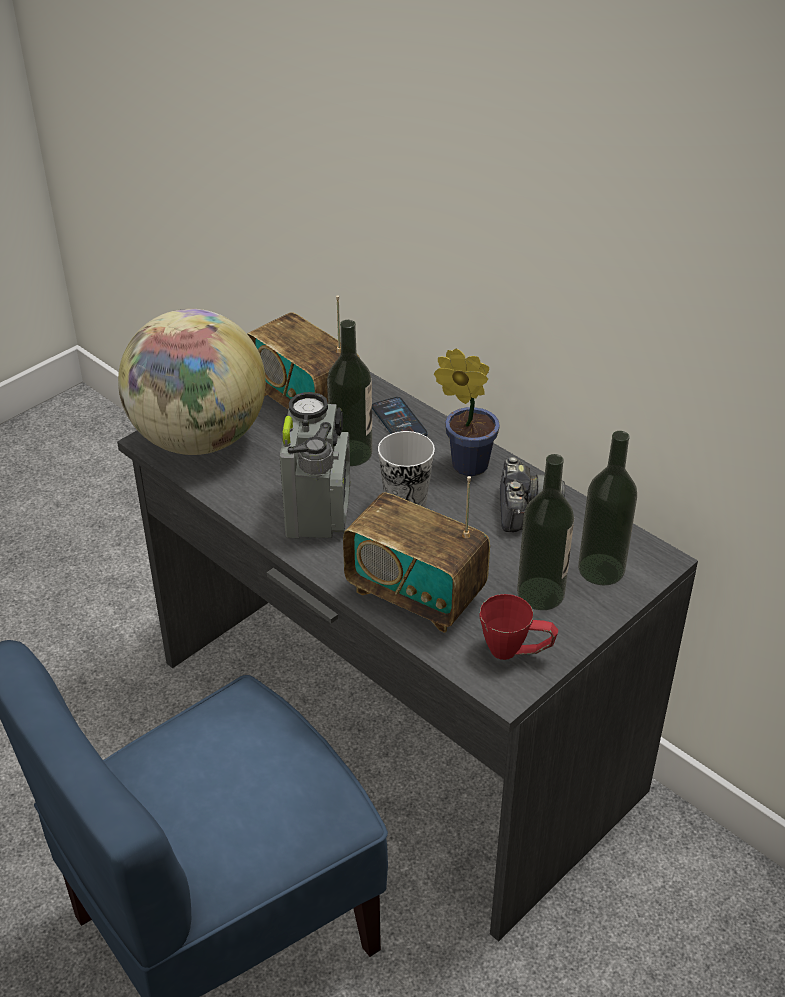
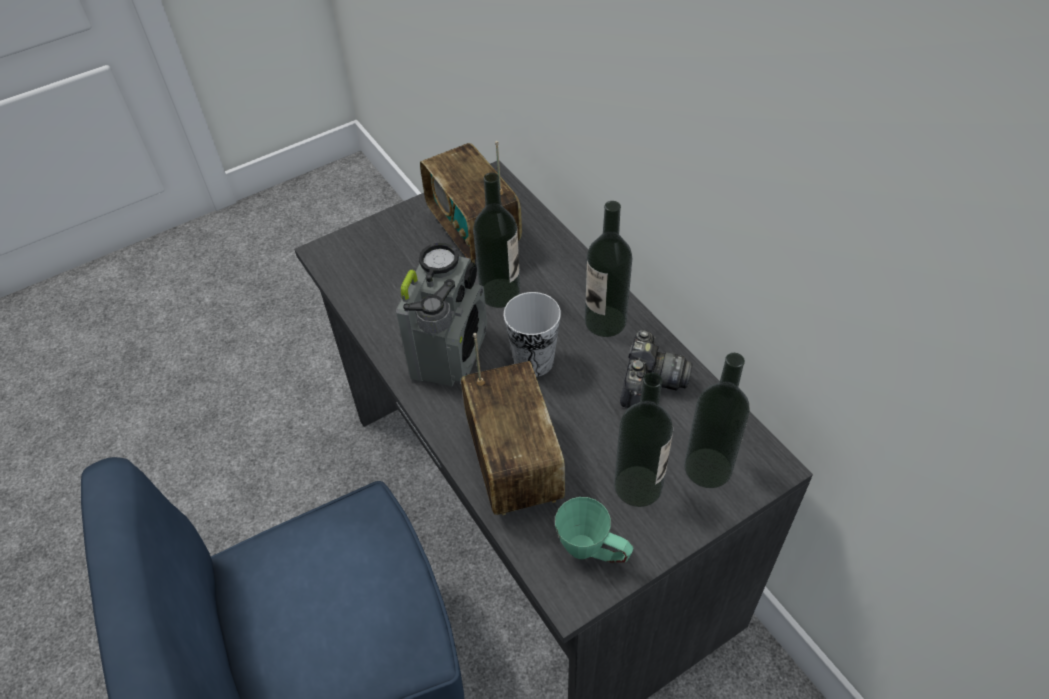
camera: 15 degrees right, 10 degrees up
globe [118,309,266,455] -> none
radio [343,476,490,633] -> radio turned 150 degrees counterclockwise [461,333,565,515]
phone [372,397,428,436] -> none
potted plant [434,349,500,476] -> bottle [584,201,632,337]
red mug [479,594,558,660] -> green mug [555,497,633,563]

